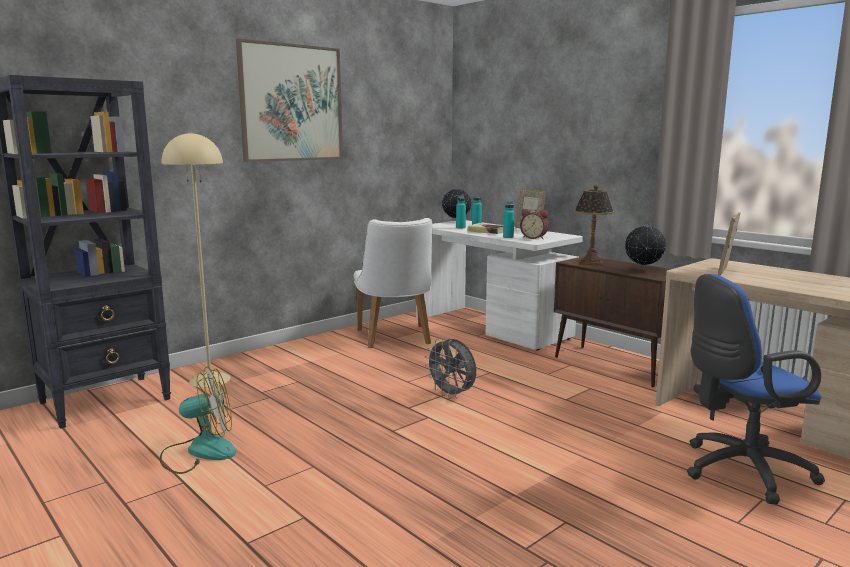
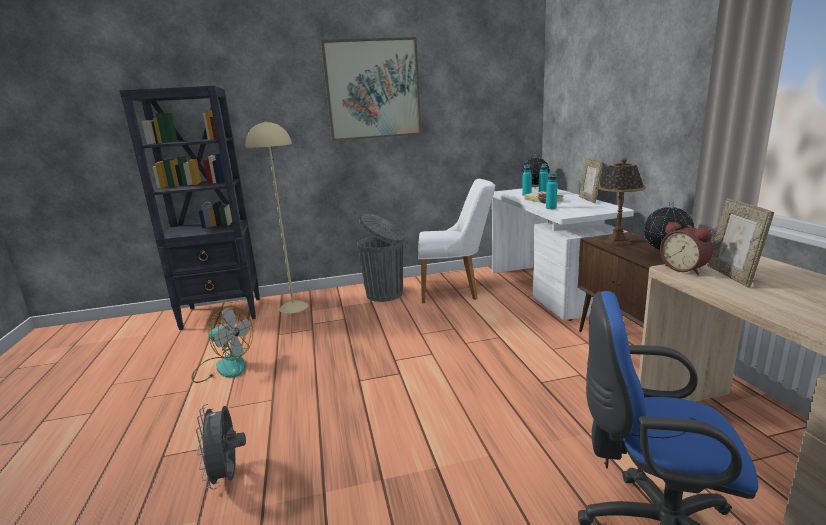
camera: 30 degrees right, 5 degrees up
white chair [354,218,432,348] -> white chair turned 105 degrees counterclockwise [418,179,495,303]
grey fan [425,338,476,399] -> grey fan moved to [196,404,246,489]
alarm clock [520,209,549,239] -> alarm clock moved to [660,222,713,275]
picture frame [718,212,741,276] -> picture frame turned 60 degrees counterclockwise [707,198,774,288]
none -> grey trash can [357,214,405,302]

